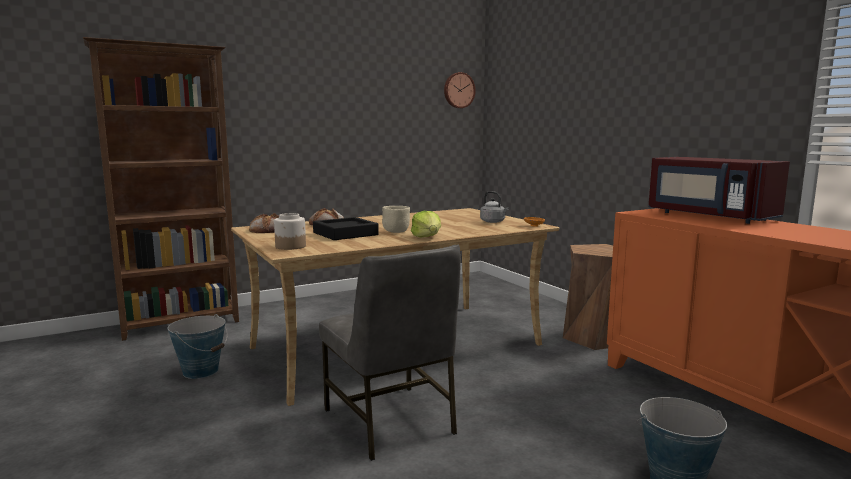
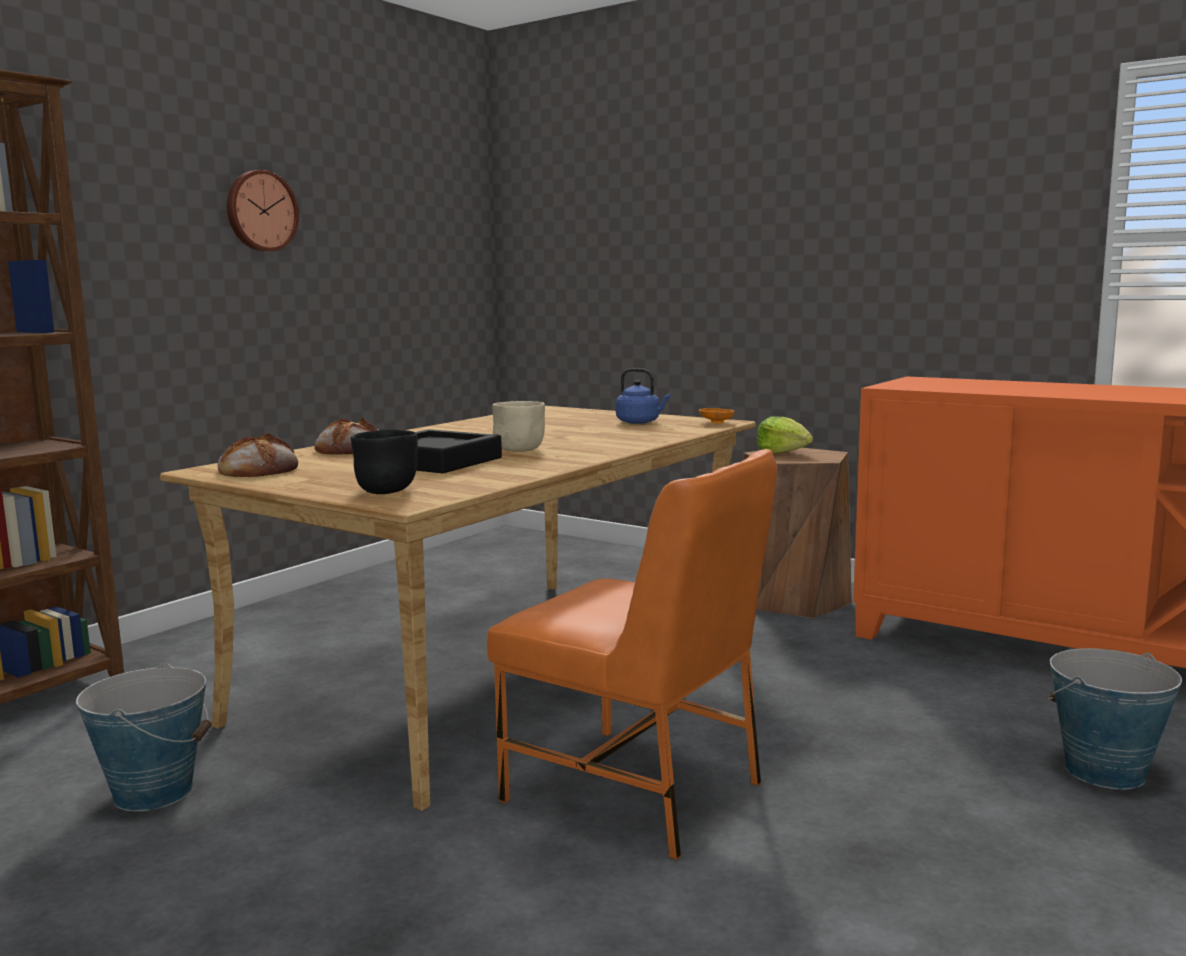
camera: 25 degrees left, 0 degrees up
jar [274,213,306,250] -> black bowl [351,429,418,494]
grey chair [319,245,461,461] -> orange chair [487,449,777,860]
lettuce [411,211,441,238] -> lettuce moved to [756,416,813,454]
wall clock [444,72,476,108] -> wall clock moved to [227,170,299,252]
grey kettle [480,191,509,223] -> blue kettle [616,368,670,424]
red microwave [648,157,790,224] -> none

